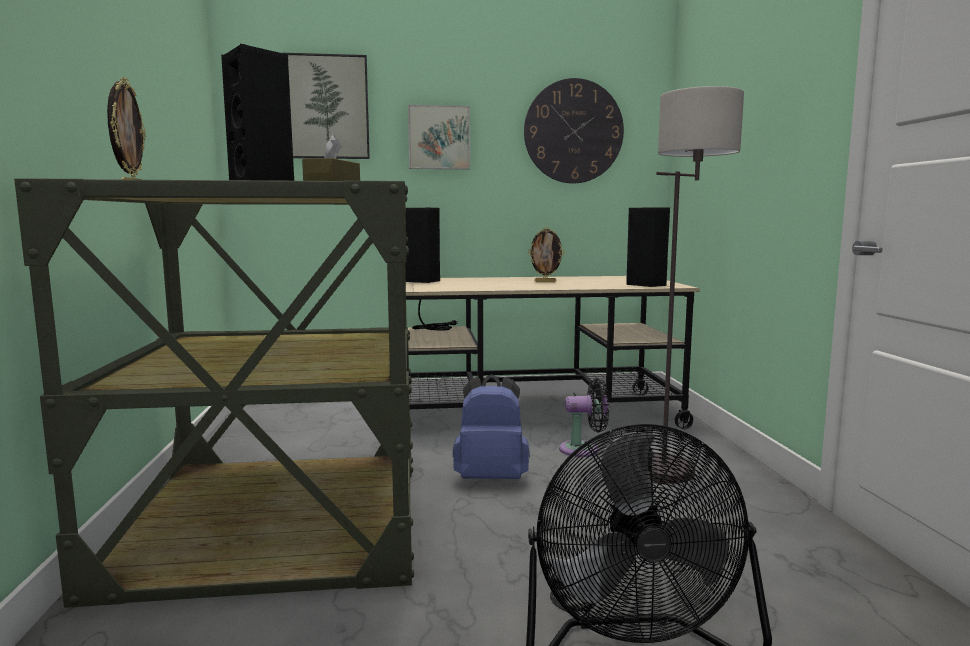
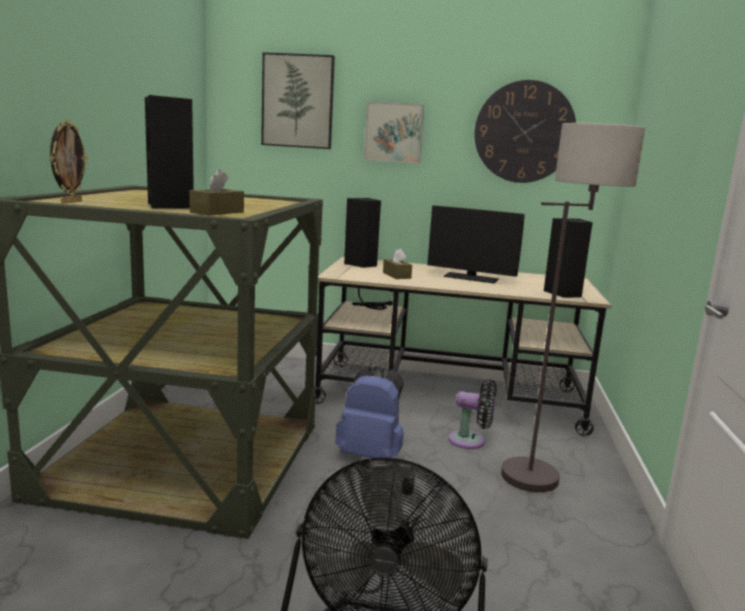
camera: 15 degrees right, 5 degrees up
picture frame [528,227,564,282] -> monitor [427,205,525,284]
none -> brown tissue box [383,249,412,279]

